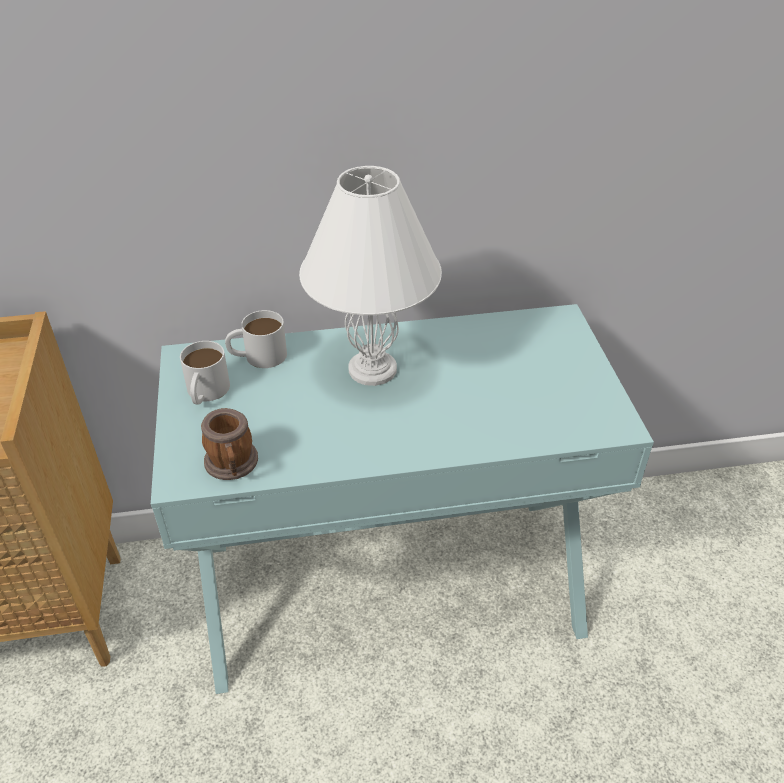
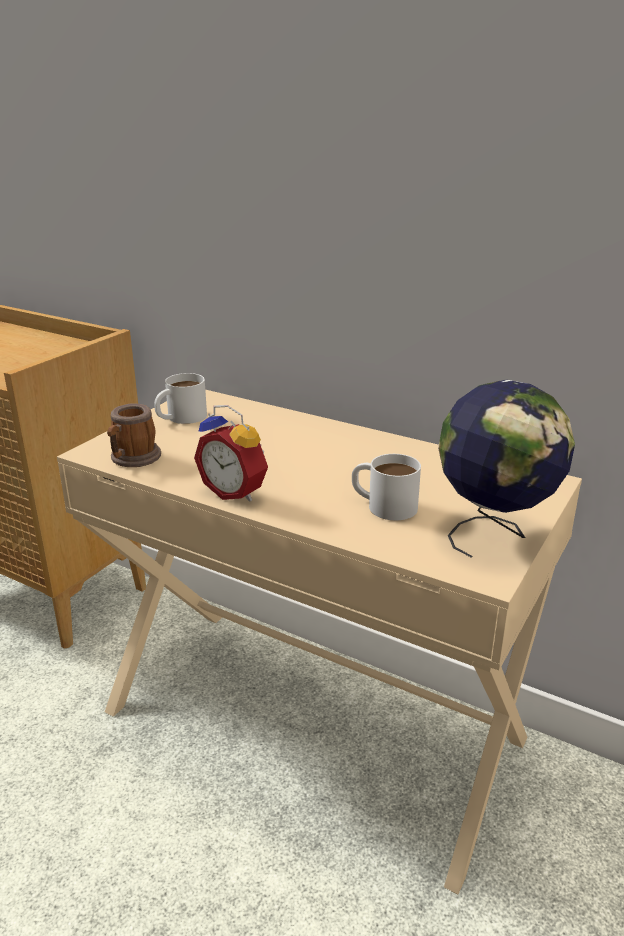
camera: 40 degrees right, 15 degrees down
turquoise desk [151,304,654,694] -> beige desk [57,390,582,894]
white mug [225,310,287,368] -> white mug moved to [352,454,421,520]
white table lamp [299,166,442,386] -> none
none -> alarm clock [194,405,268,502]
none -> globe [438,380,575,558]

